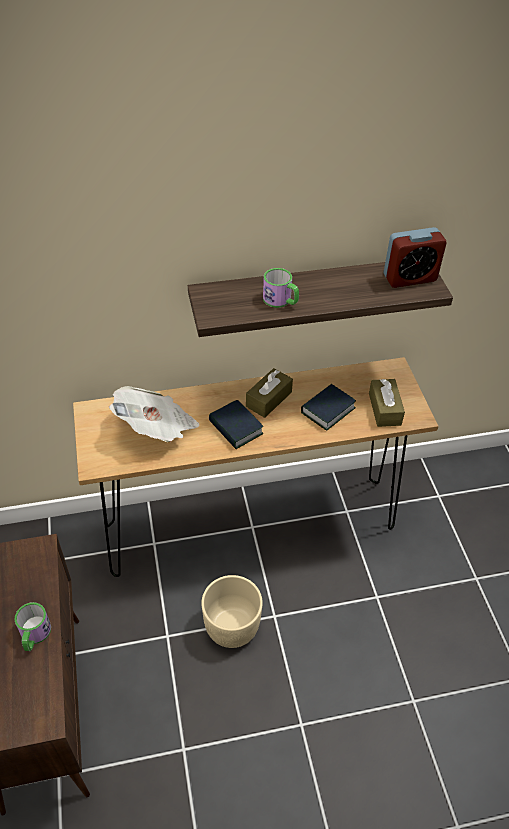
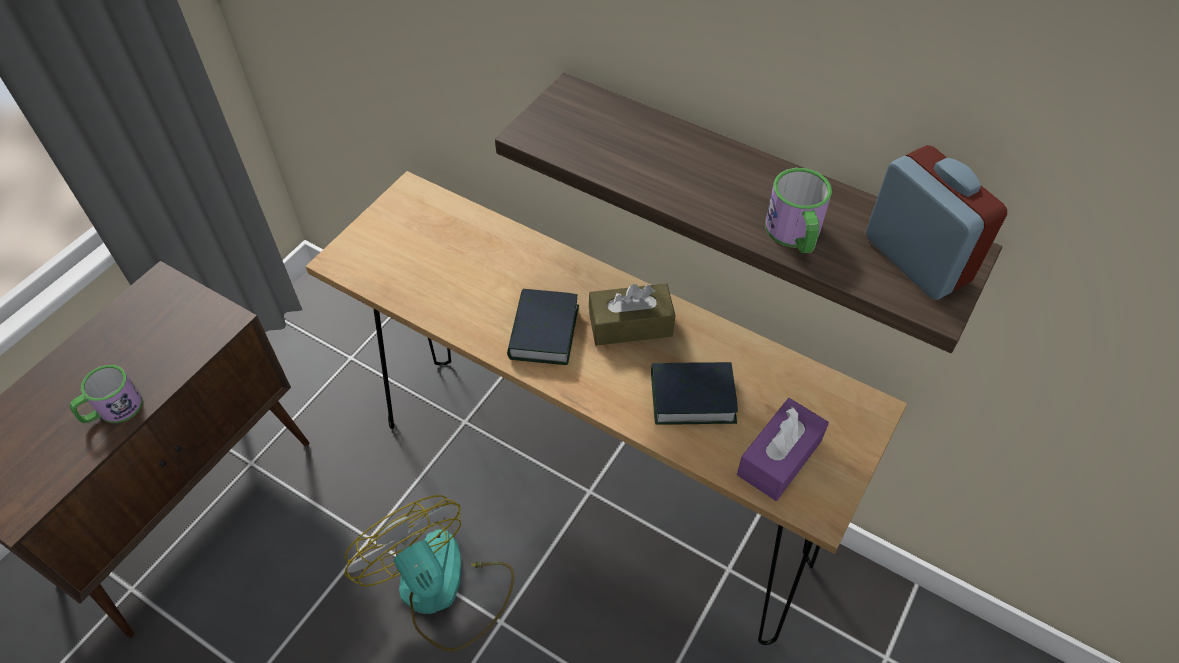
camera: 45 degrees right, 5 degrees up
newspaper [109,386,199,442] -> none
beige planter [201,575,263,648] -> fan [344,495,514,651]
mug [263,268,299,308] -> mug moved to [765,168,832,253]
brown tissue box [369,379,405,427] -> purple tissue box [737,398,829,501]
alarm clock [384,227,447,288] -> alarm clock turned 150 degrees counterclockwise [866,145,1007,300]

